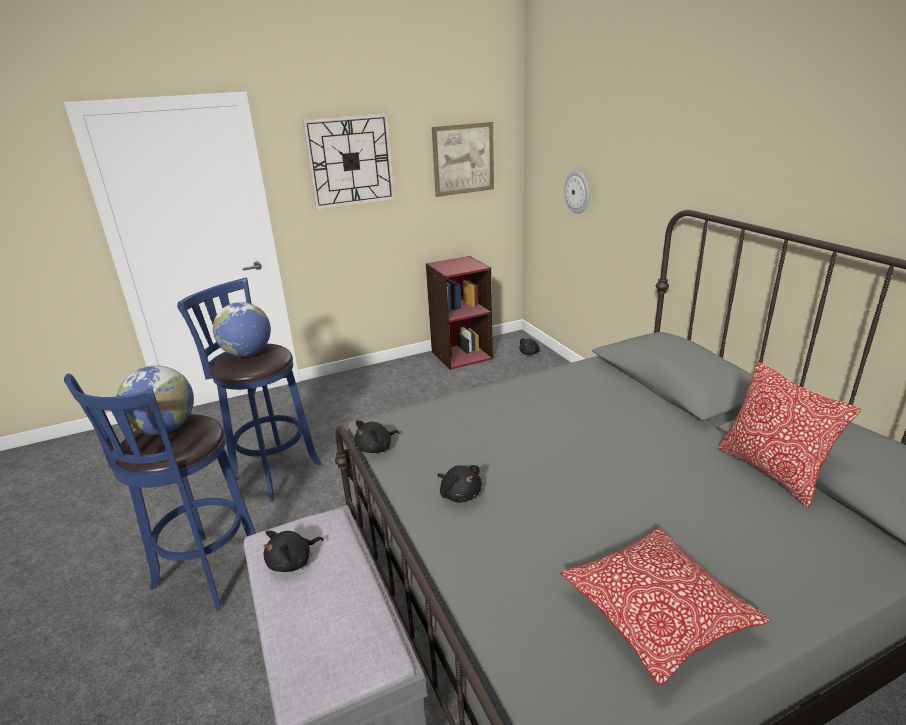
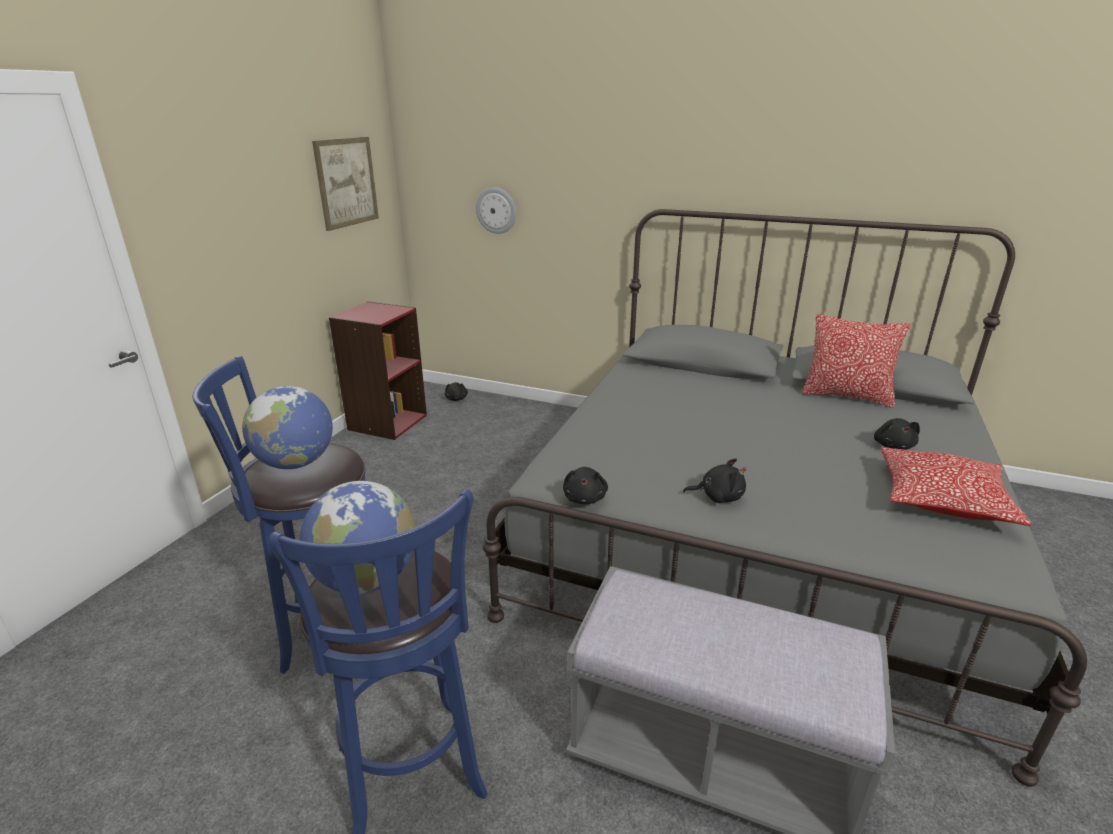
camera: 45 degrees left, 0 degrees up
black plush toy [263,531,324,572] -> black plush toy moved to [874,418,920,450]
wall clock [303,114,395,210] -> none

